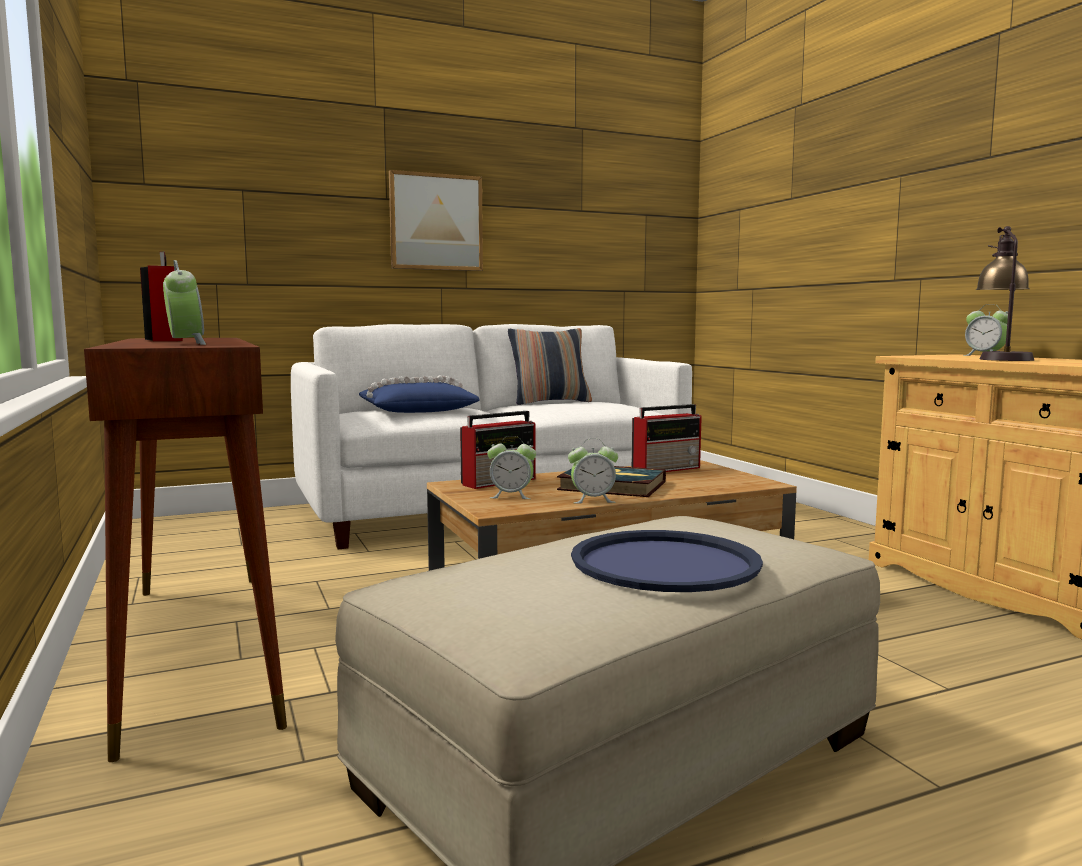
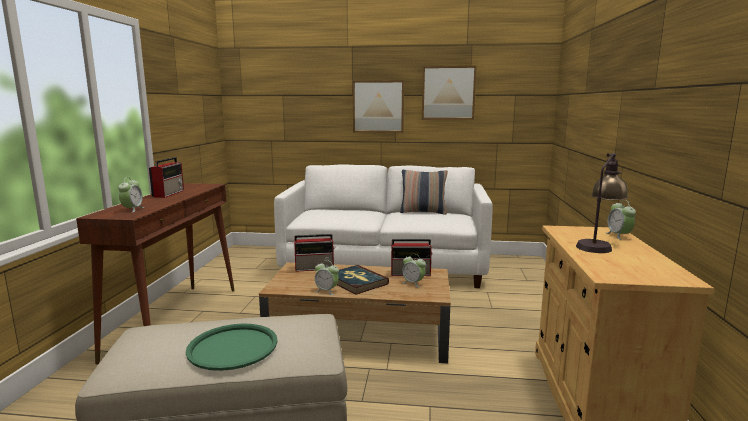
camera: 30 degrees right, 5 degrees up
blue pillow [359,375,479,413] -> none
alarm clock [487,436,536,499] -> alarm clock moved to [402,254,426,288]
blue tray [571,530,763,592] -> green tray [186,324,277,371]
none -> picture [422,66,477,120]

